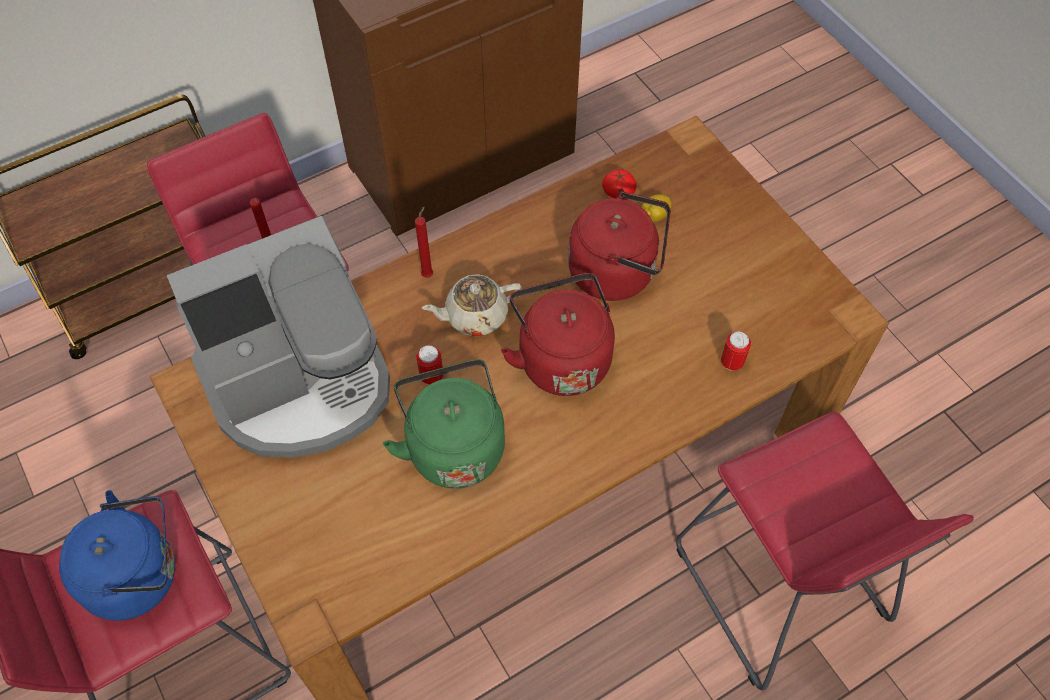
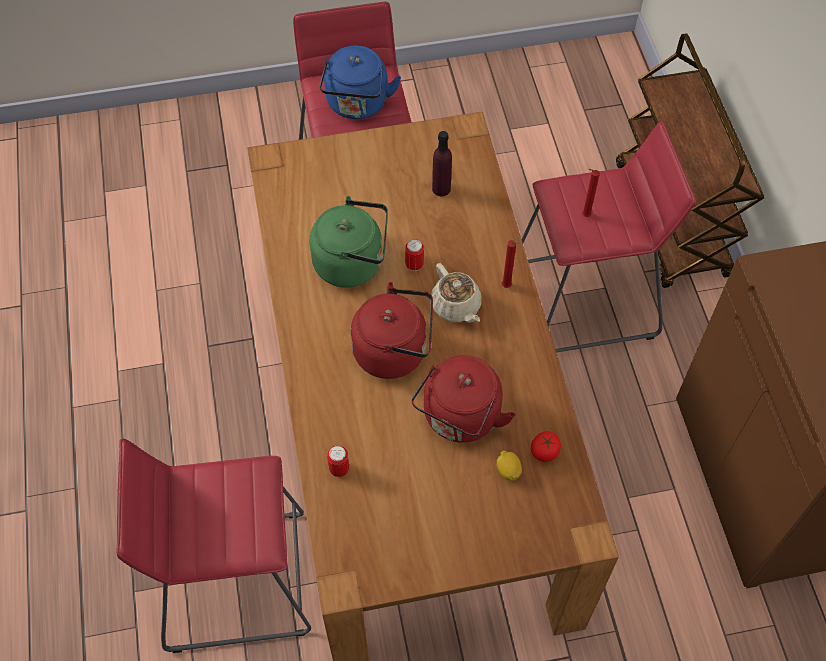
camera: 110 degrees right, 0 degrees up
coffee machine [167,216,390,458] -> purple bottle [432,131,452,196]
beige teapot [422,274,522,336] -> beige teapot turned 150 degrees clockwise [431,263,482,323]

